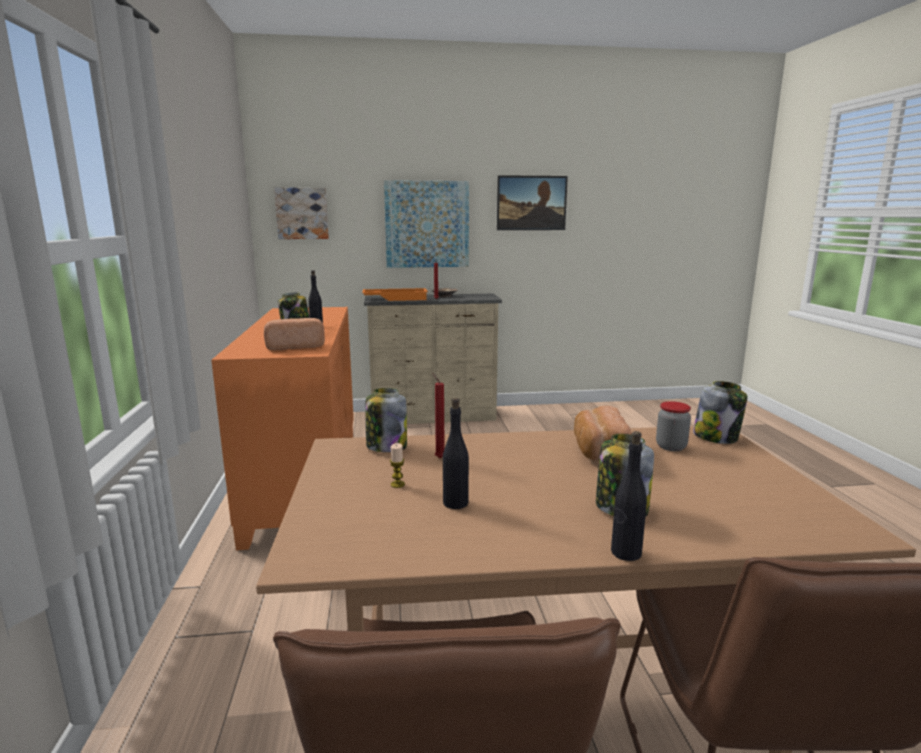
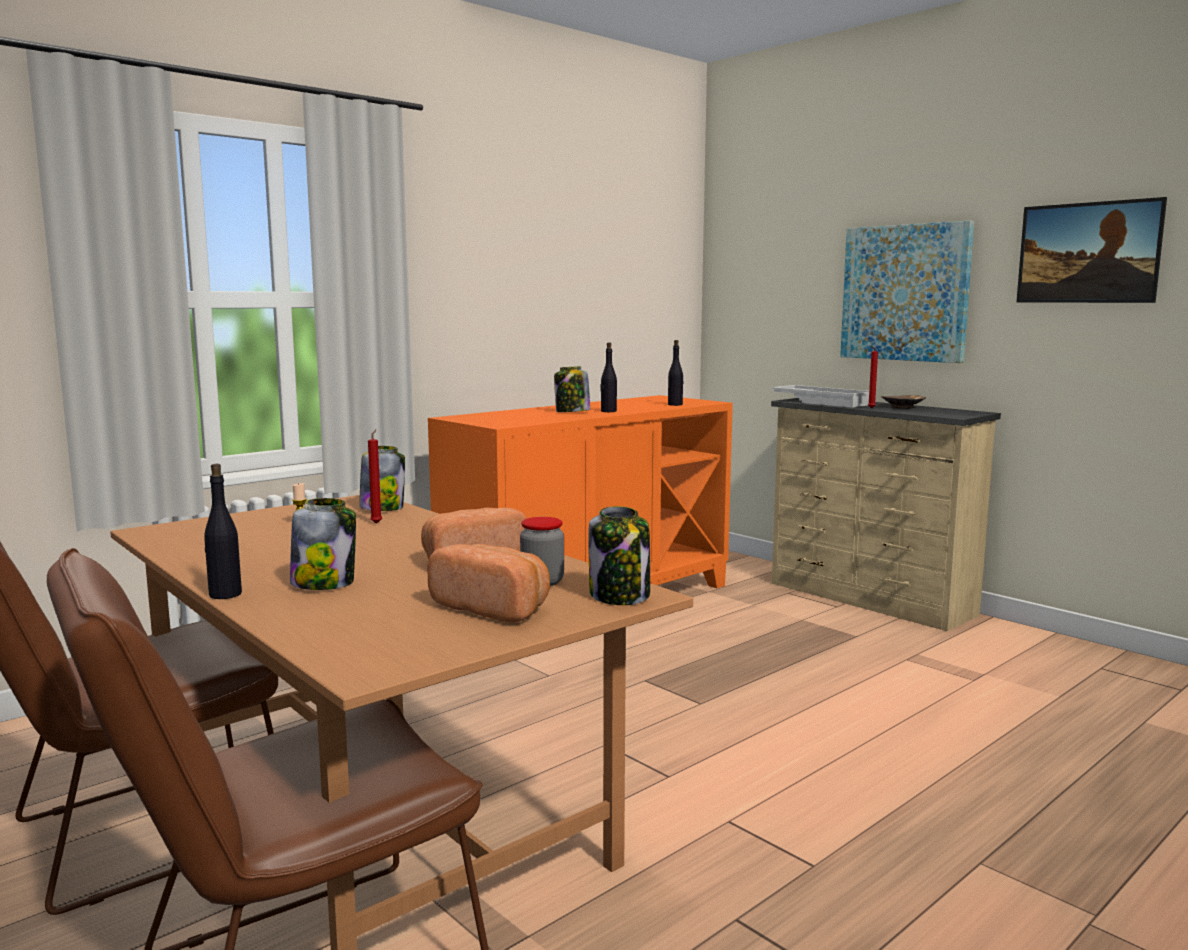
camera: 55 degrees right, 5 degrees down
bread [264,318,325,350] -> bread moved to [427,544,550,623]
picture [274,187,329,239] -> none
orange tray [363,288,428,301] -> white tray [771,385,869,408]
black bottle [443,398,469,509] -> black bottle moved to [668,340,683,406]

